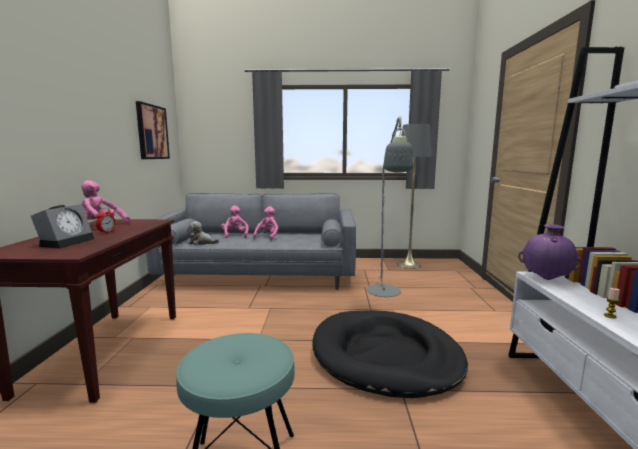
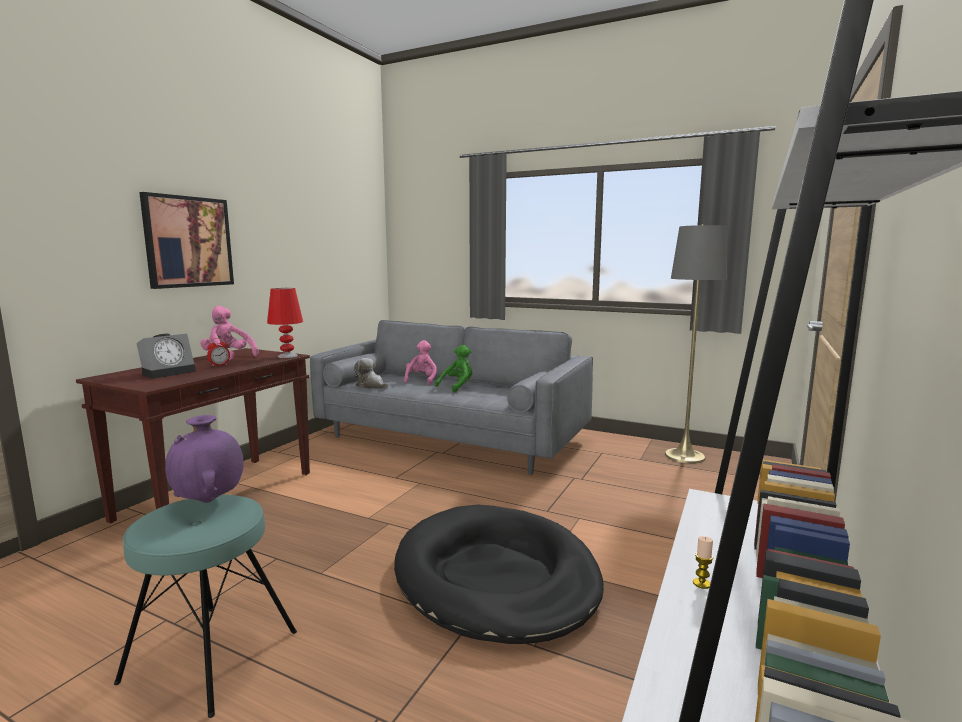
camera: 25 degrees right, 0 degrees up
picture [136,101,170,159] -> picture moved to [139,192,234,289]
pink plush toy [253,206,278,241] -> green plush toy [435,345,472,393]
grey floor lamp [367,116,414,297] -> none
purple vase [518,224,582,280] -> purple vase moved to [165,415,244,503]
none -> red table lamp [267,288,303,358]

